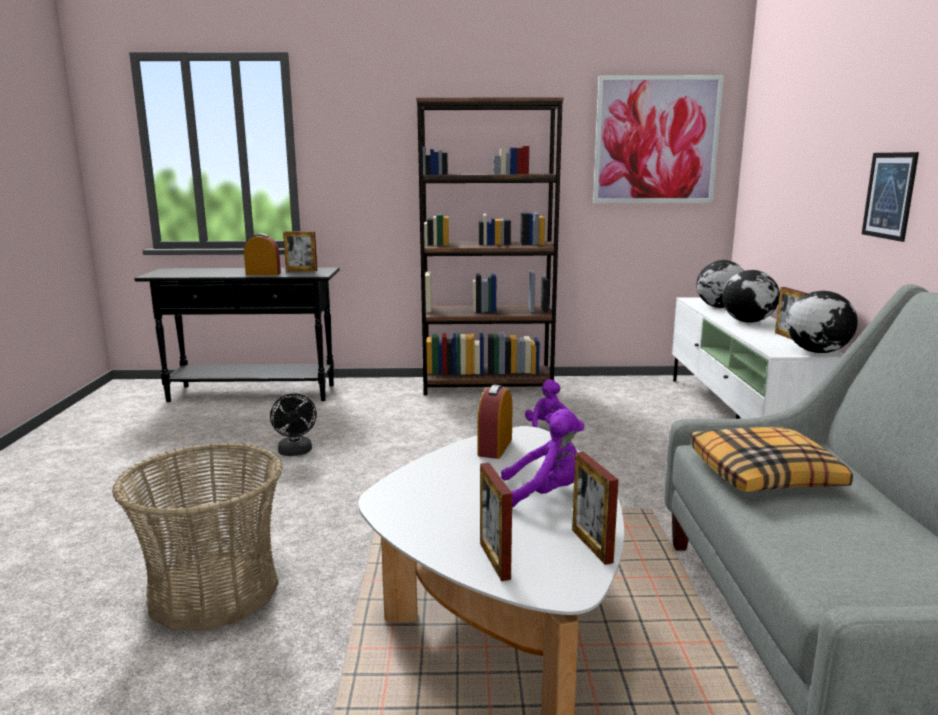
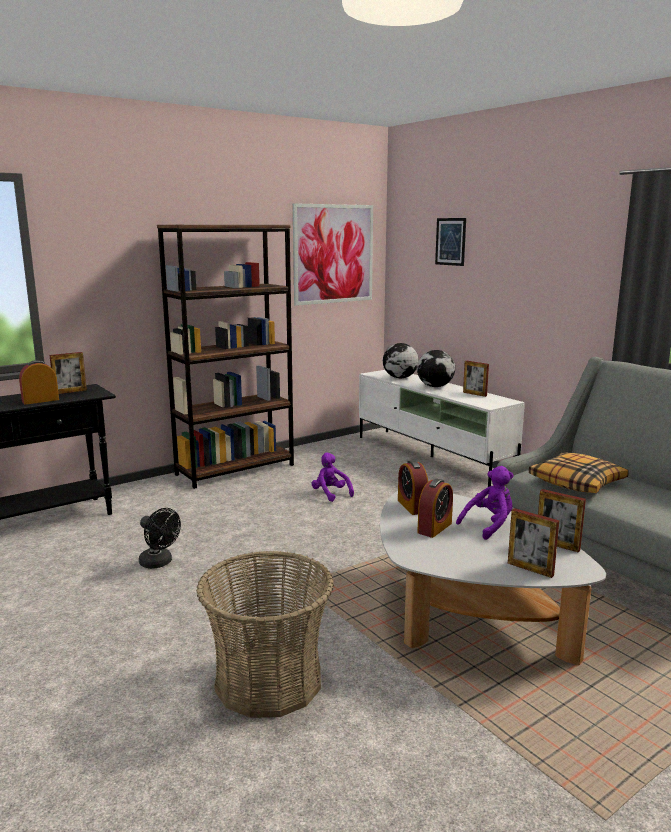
camera: 35 degrees left, 0 degrees up
globe [787,291,858,353] -> none
picture [862,152,919,242] -> picture moved to [435,218,466,266]
none -> alarm clock [417,479,453,538]

